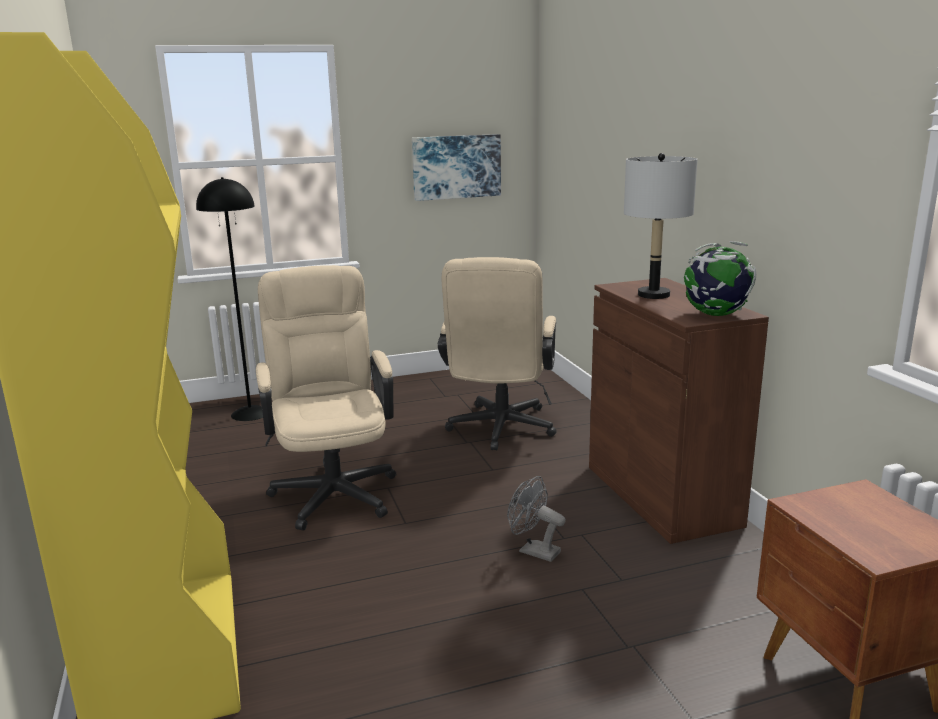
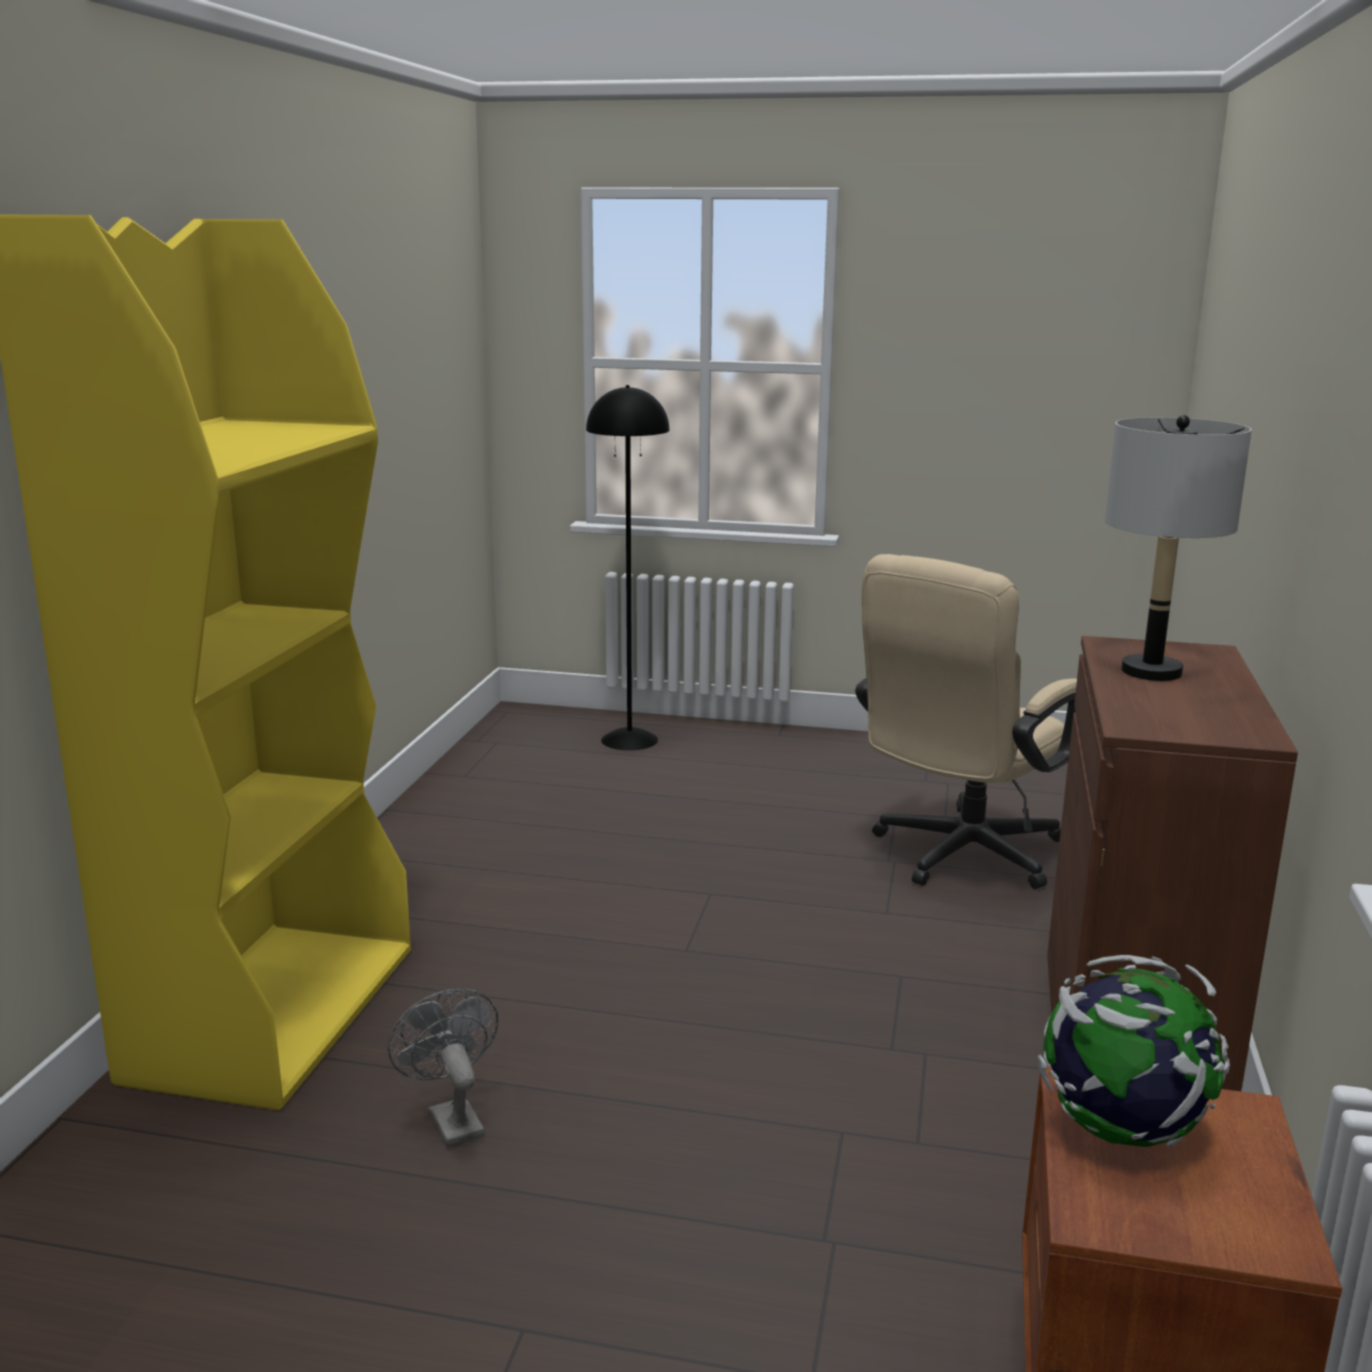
camera: 30 degrees right, 0 degrees up
beige office chair [256,265,396,531] -> none
picture [412,134,501,201] -> none
grey fan [507,476,566,562] -> grey fan moved to [388,989,498,1147]
globe [684,241,756,316] -> globe moved to [1037,955,1230,1147]

